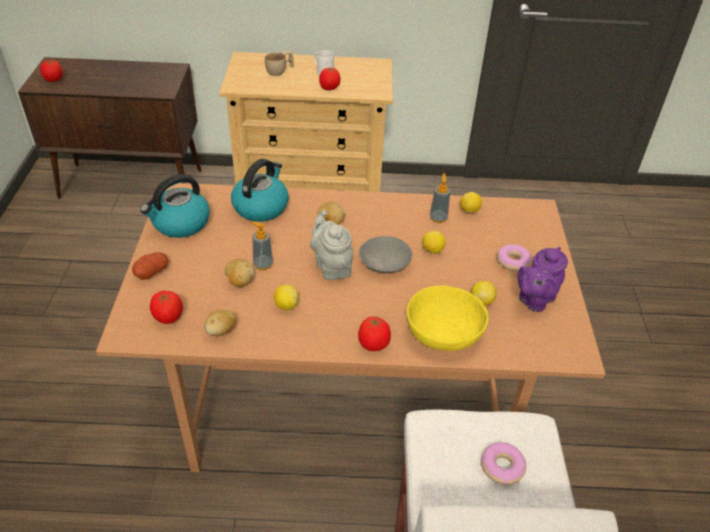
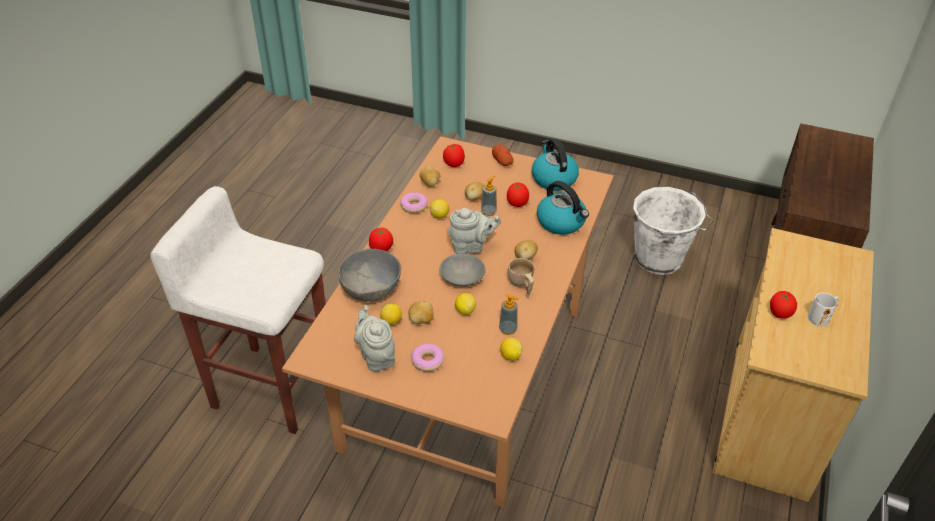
camera: 110 degrees right, 0 degrees up
tomato [40,60,63,82] -> tomato moved to [507,183,529,207]
beige cup [264,51,294,76] -> beige cup moved to [508,258,534,297]
yellow bowl [407,285,488,351] -> grey bowl [338,249,401,302]
donut [480,442,526,485] -> donut moved to [400,192,428,213]
purple teapot [517,247,568,312] -> grey teapot [354,305,395,372]
none -> potato [408,301,434,324]
none -> white bucket [633,187,714,275]

